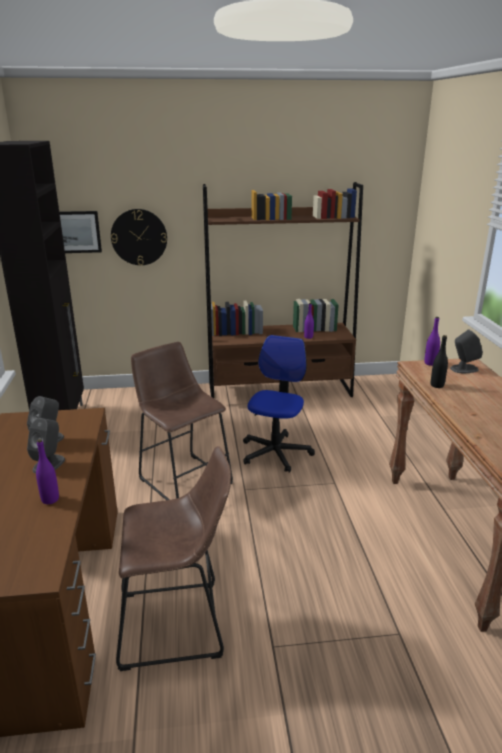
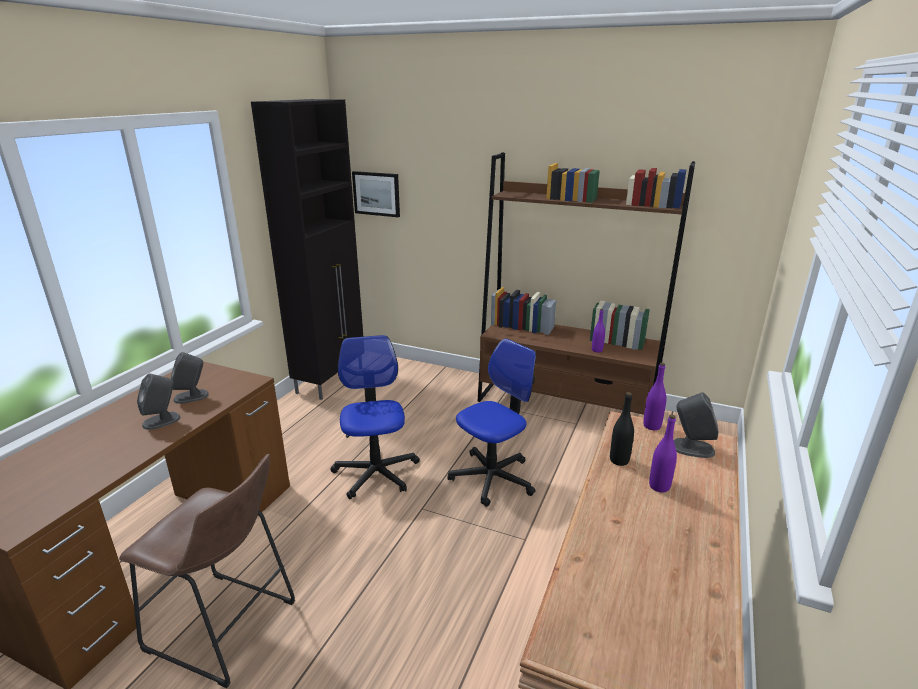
camera: 30 degrees right, 0 degrees up
purple bottle [36,439,59,504] -> purple bottle moved to [649,415,677,493]
wall clock [111,209,167,265] -> none
brown stool [131,342,233,500] -> office chair [330,335,420,499]

